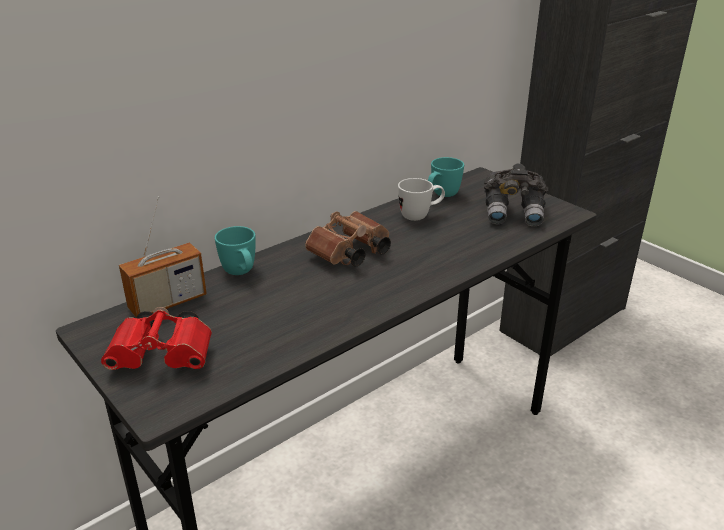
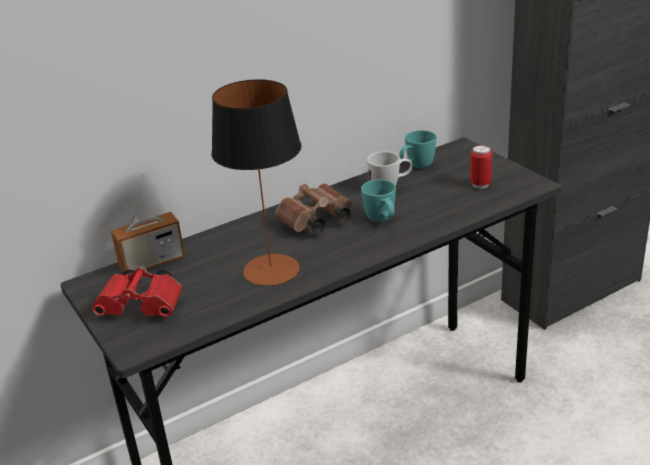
camera: 10 degrees right, 0 degrees up
turquoise mug [215,226,256,275] -> turquoise mug moved to [361,180,396,222]
grey binoculars [484,164,548,226] -> can [470,145,492,189]
none -> table lamp [211,79,302,286]

